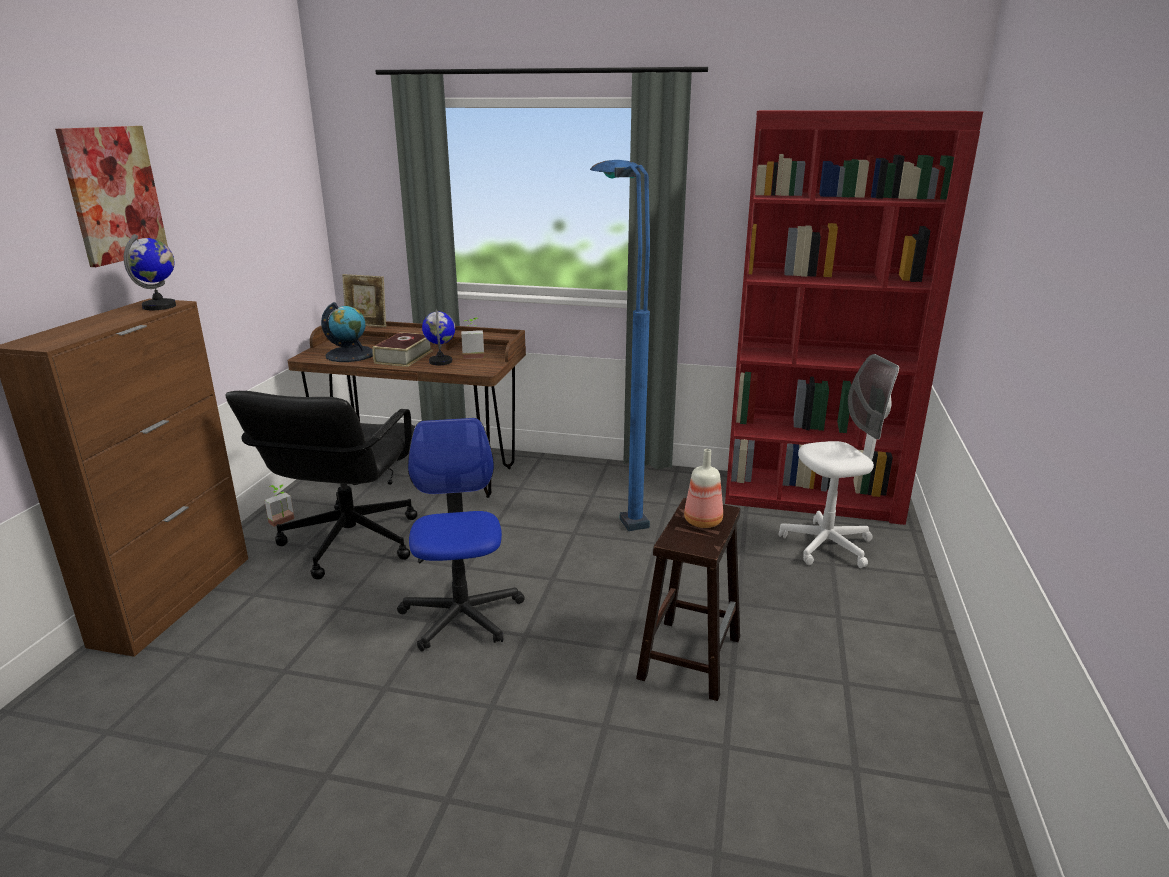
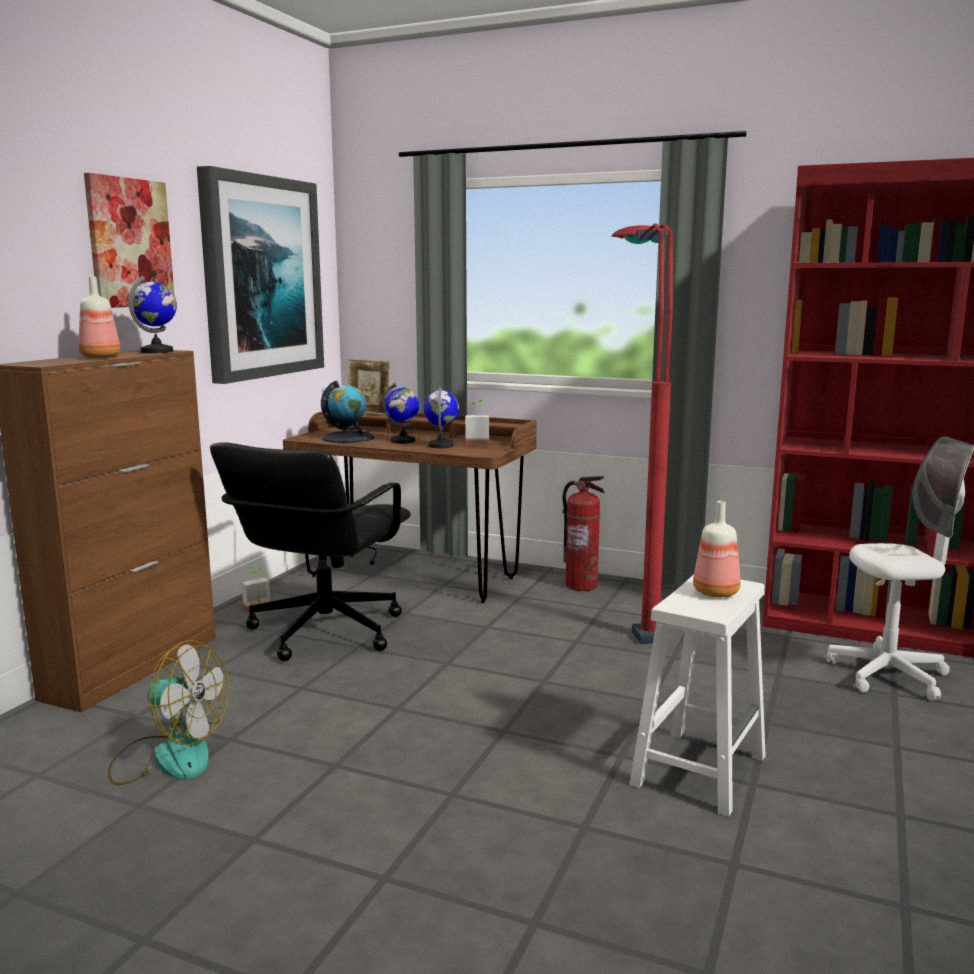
camera: 10 degrees right, 10 degrees down
book [372,332,433,367] -> globe [383,383,419,444]
office chair [397,418,525,651] -> none
blue floor lamp [590,160,650,531] -> red floor lamp [612,223,673,644]
brown stool [636,498,740,701] -> white stool [629,574,766,817]
none -> bottle [78,277,120,358]
none -> fan [108,640,229,785]
none -> picture [197,166,324,384]
none -> fire extinguisher [562,476,605,591]

